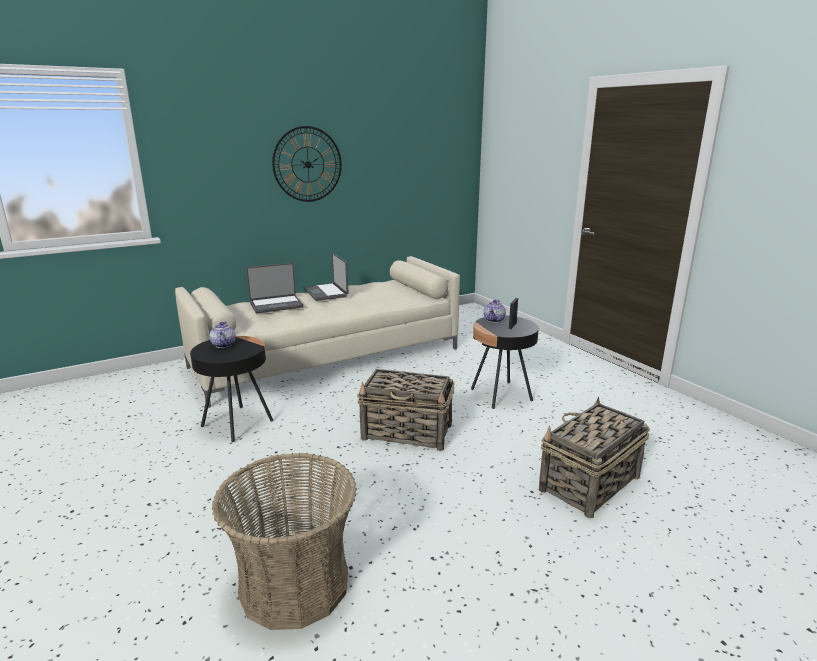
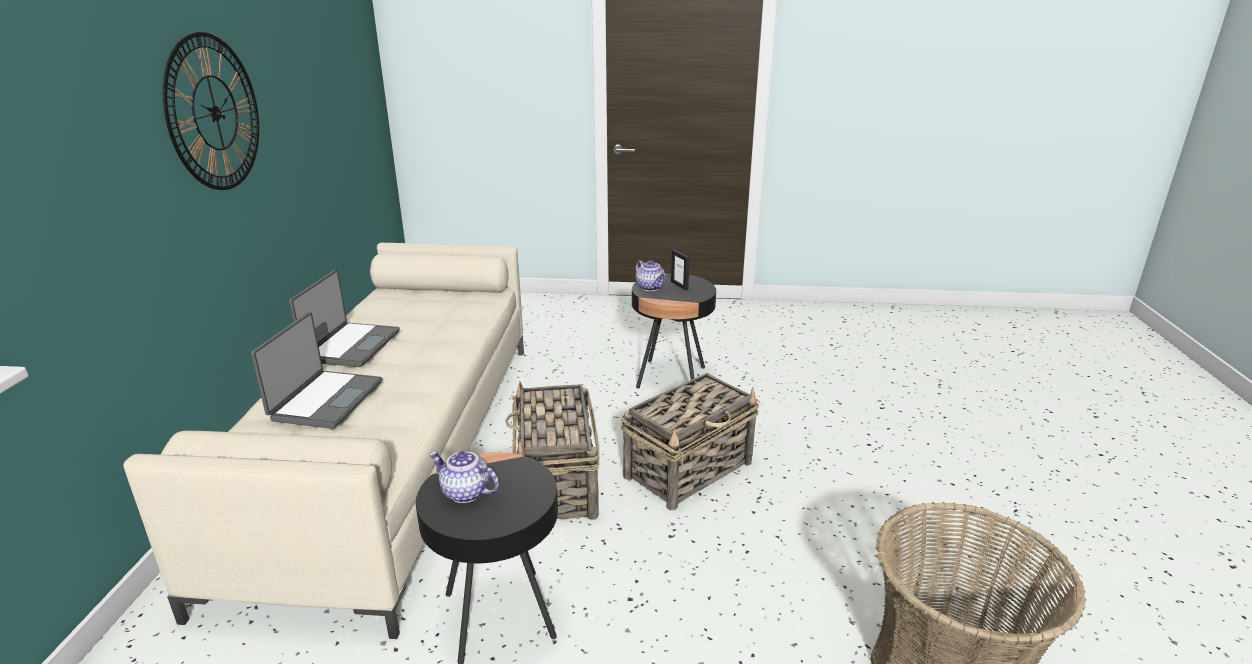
camera: 55 degrees left, 5 degrees up
laptop [304,253,349,301] -> laptop turned 90 degrees counterclockwise [289,270,400,367]
basket [539,397,650,518] -> basket moved to [505,382,599,520]

